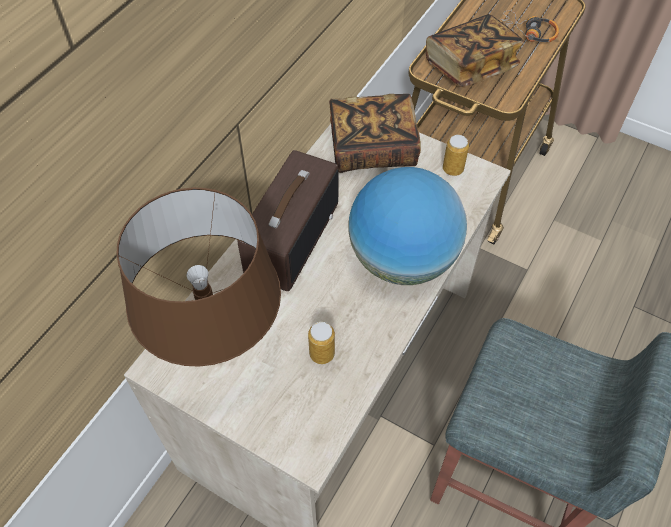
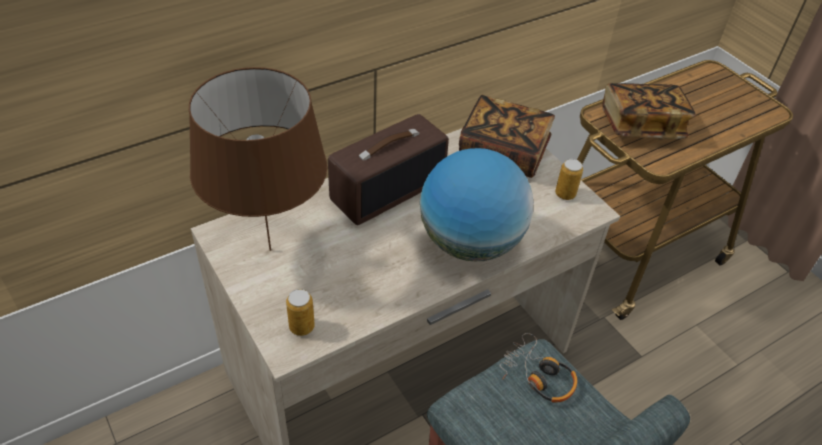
camera: 25 degrees right, 10 degrees down
can [308,322,335,364] -> can moved to [286,289,315,336]
headphones [501,10,559,42] -> headphones moved to [500,333,577,403]

